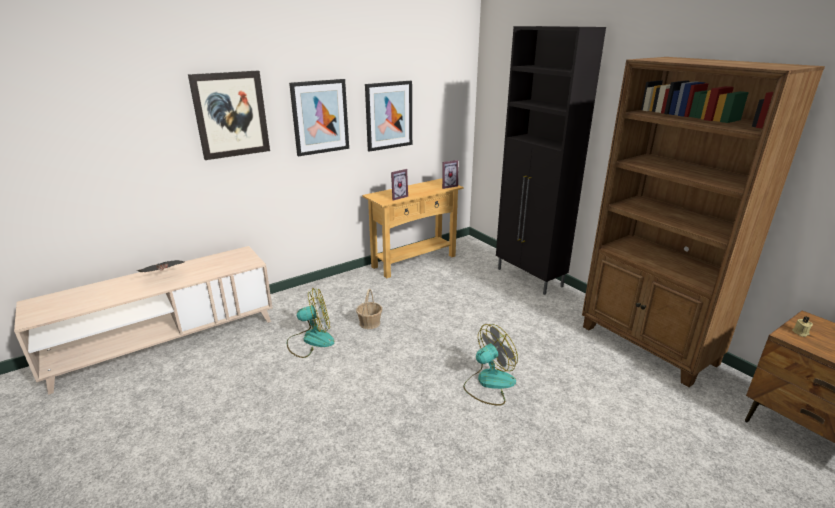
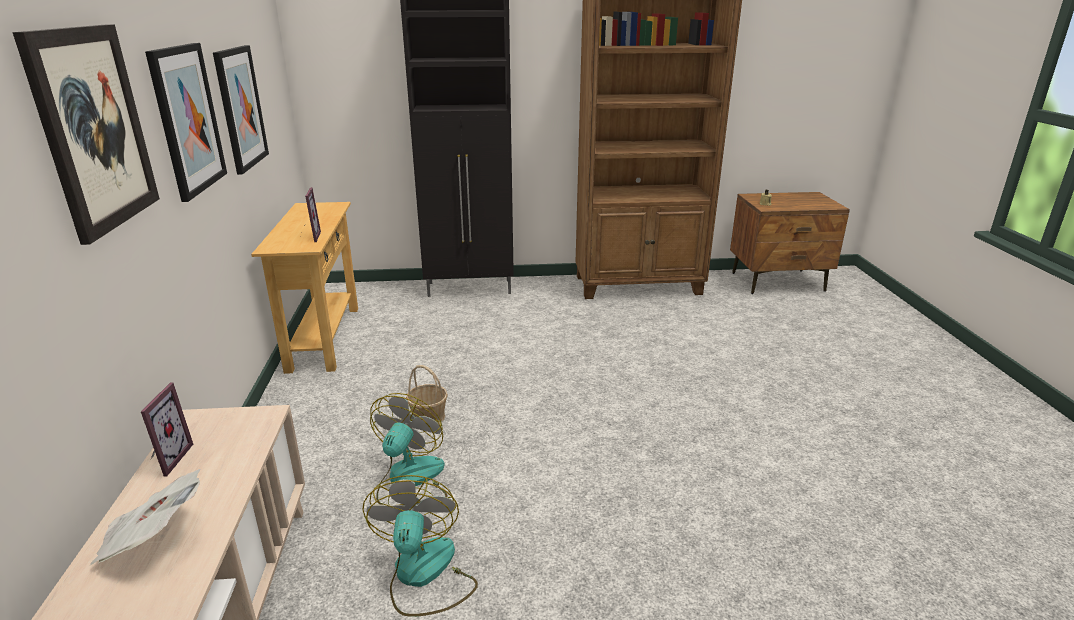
camera: 60 degrees left, 0 degrees up
picture frame [442,160,459,189] -> picture frame moved to [141,382,193,476]
fan [463,324,518,406] -> fan moved to [362,475,478,617]

